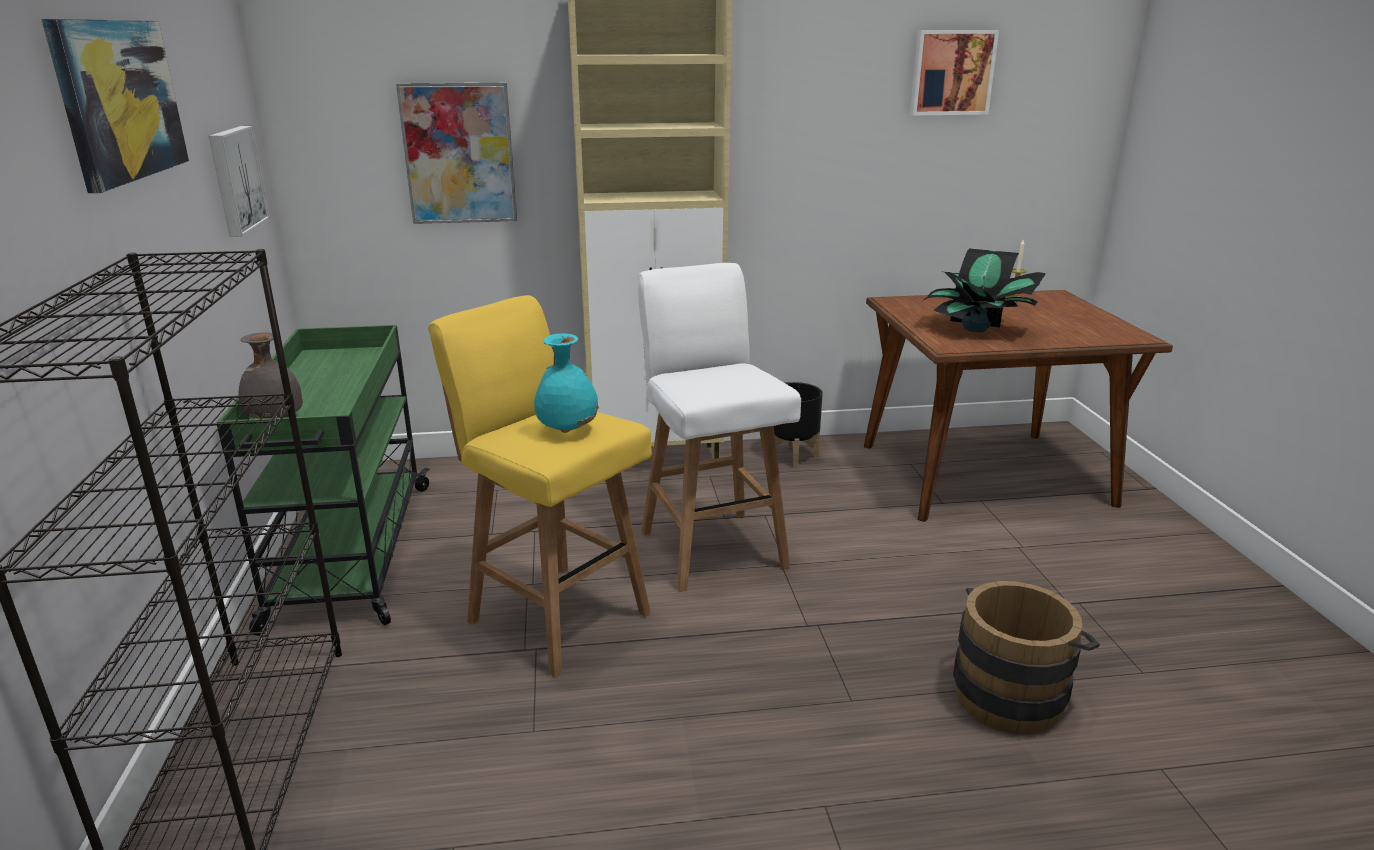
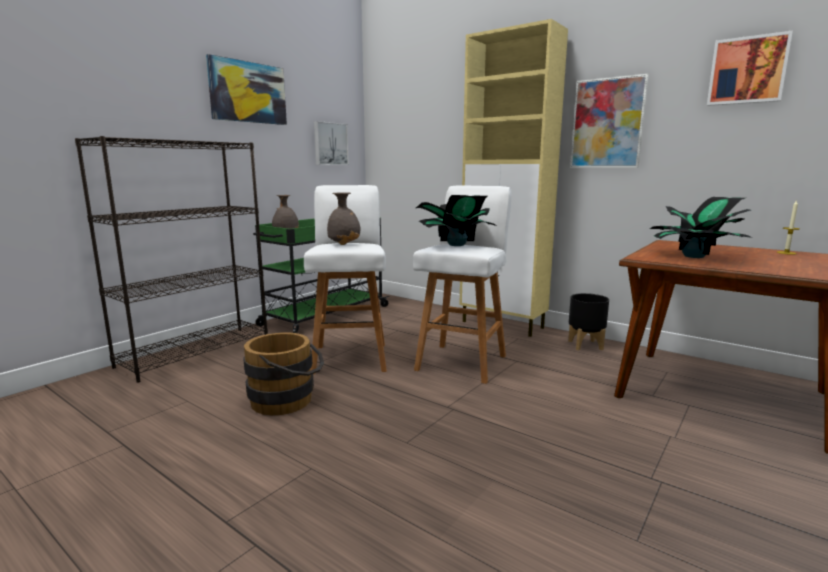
camera: 45 degrees right, 10 degrees down
picture [396,82,517,224] -> picture moved to [570,74,649,168]
yellow stool [428,295,652,678] -> white stool [304,185,387,374]
turquoise vase [534,333,599,433] -> grey vase [327,192,360,245]
brown bucket [953,581,1100,735] -> brown bucket moved to [243,332,324,415]
none -> potted plant [416,195,496,246]

